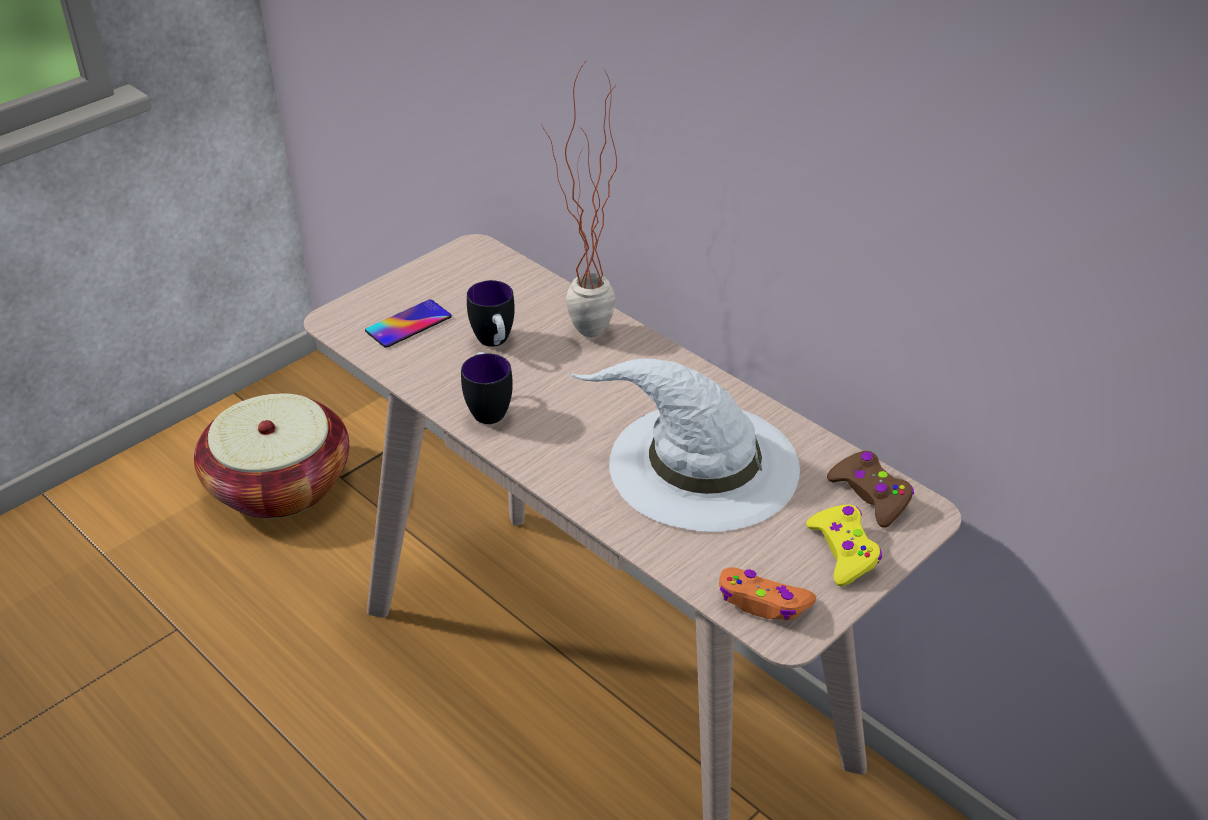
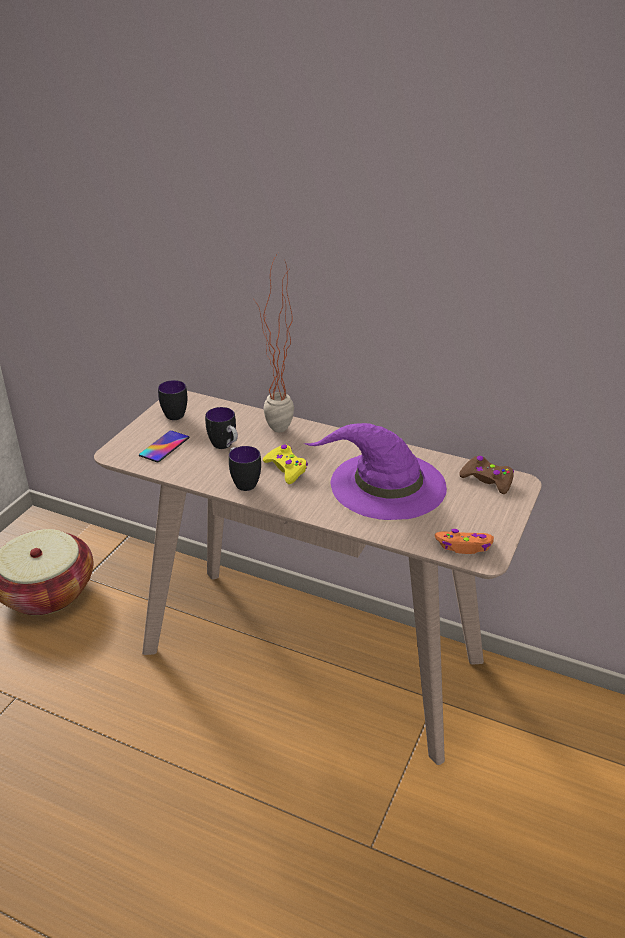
camera: 20 degrees left, 5 degrees down
white hat [569,358,800,532] -> purple hat [304,423,447,520]
yellow game controller [806,505,882,586] -> yellow game controller moved to [263,445,308,484]
none -> mug [158,380,187,420]

